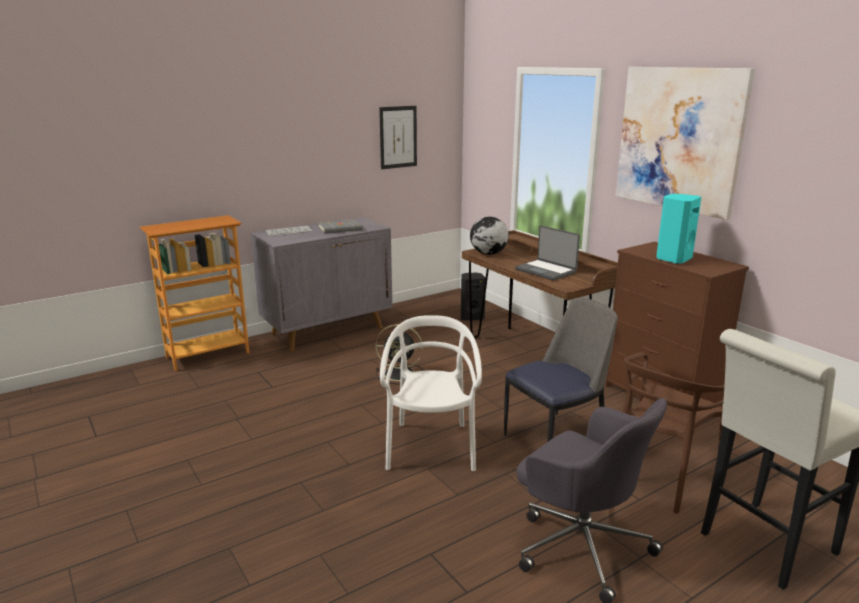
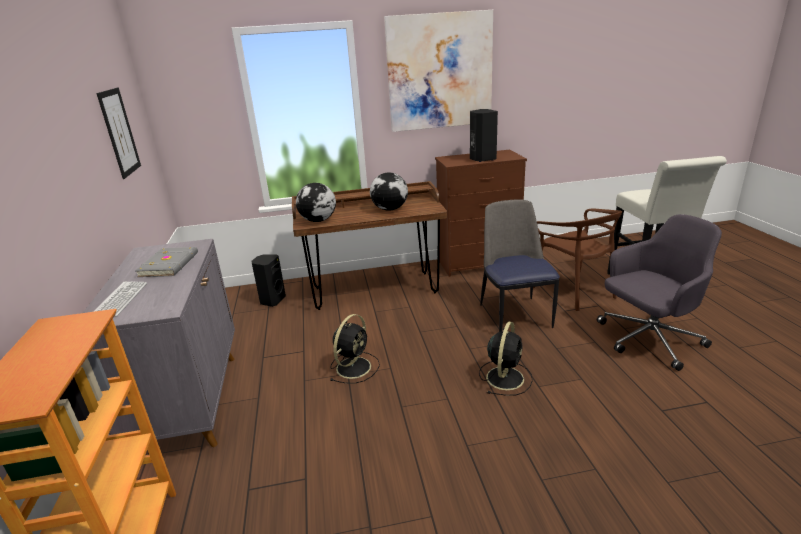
camera: 65 degrees left, 5 degrees up
white chair [380,315,482,471] -> black fan [479,321,533,396]
laptop [515,226,580,281] -> globe [370,173,408,211]
turquoise speaker [656,194,701,264] -> black speaker [470,109,498,162]

